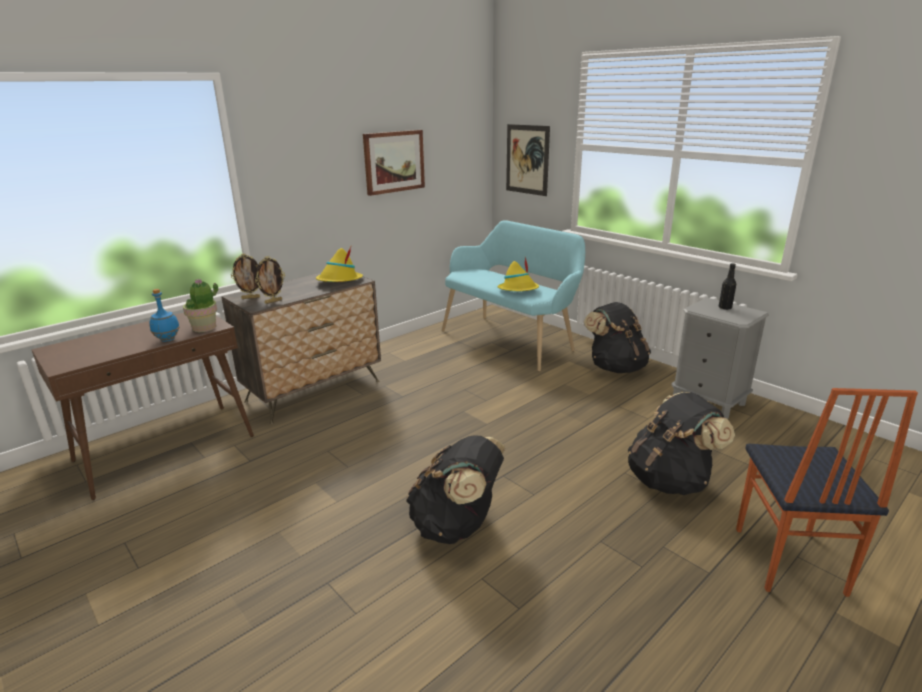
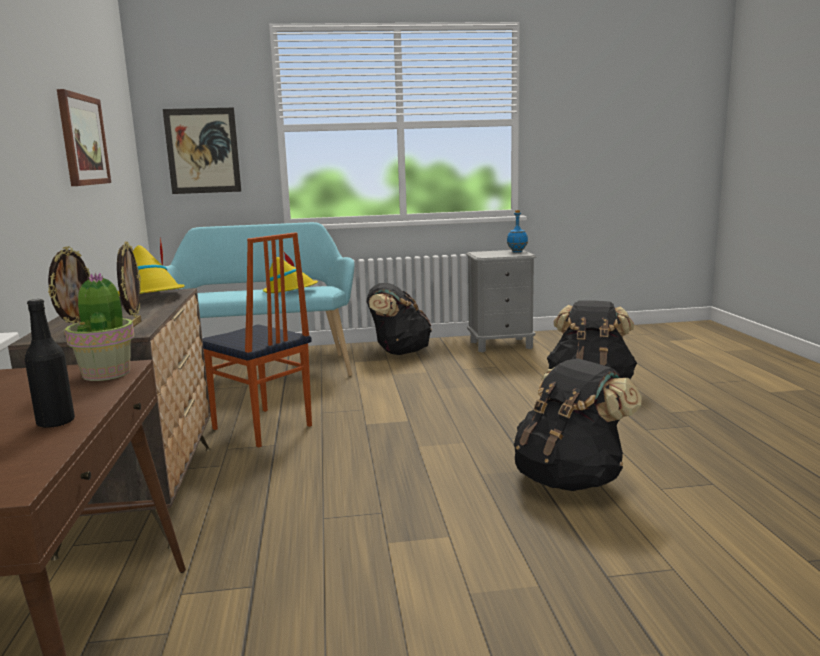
camera: 55 degrees left, 10 degrees down
blue bottle [149,289,180,342] -> blue bottle moved to [507,210,528,253]
black bottle [719,263,736,310] -> black bottle moved to [25,299,75,428]
chair [736,388,918,597] -> chair moved to [202,232,312,448]

